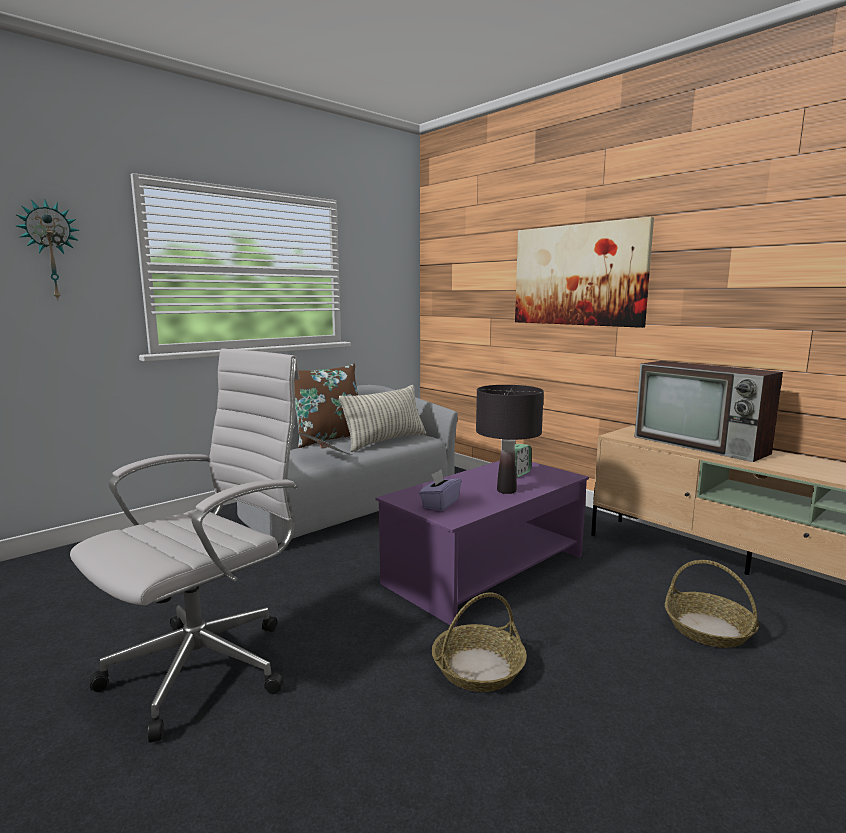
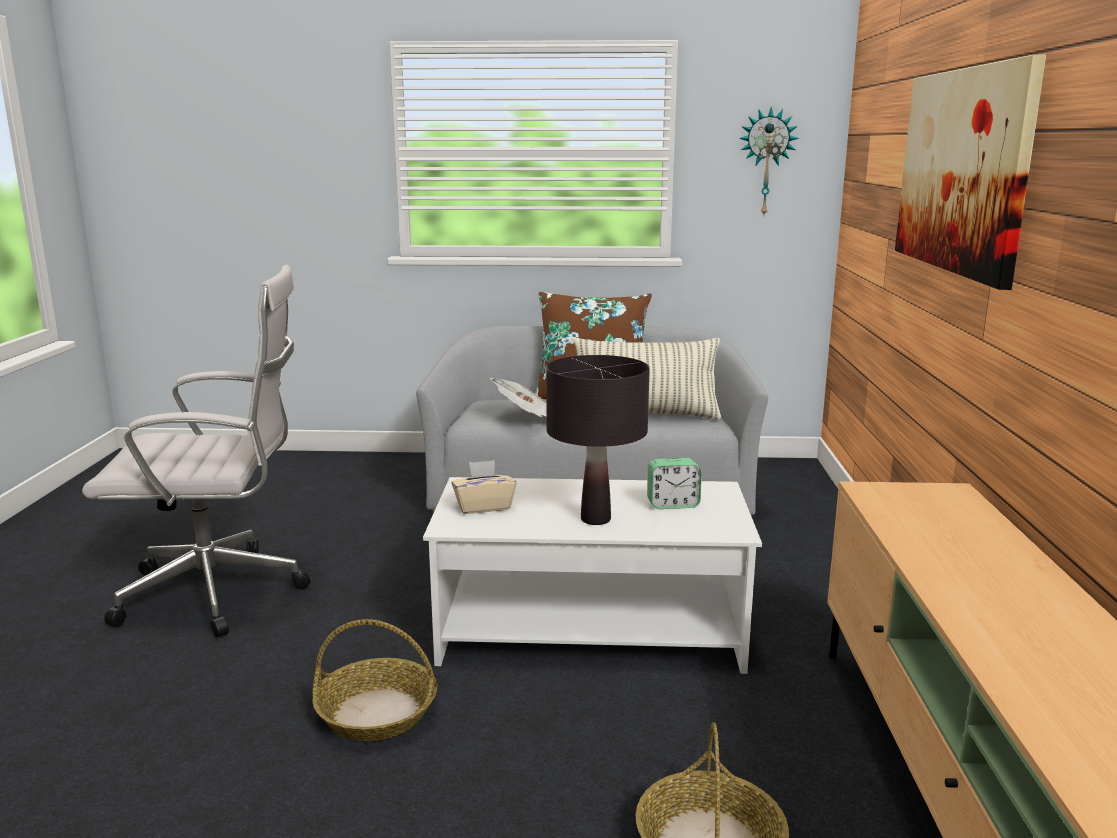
camera: 45 degrees right, 5 degrees up
wall clock [16,199,79,300] -> wall clock moved to [739,107,799,218]
purple coffee table [376,461,589,627] -> white coffee table [423,477,762,674]
purple tissue box [419,470,461,511] -> beige tissue box [451,460,516,514]
television [635,361,783,462] -> none

